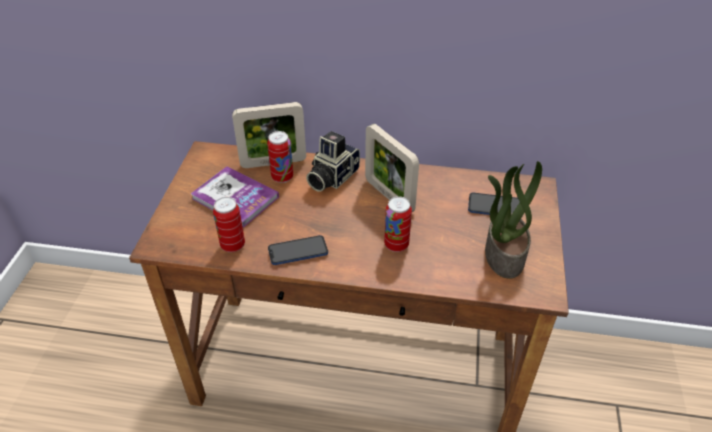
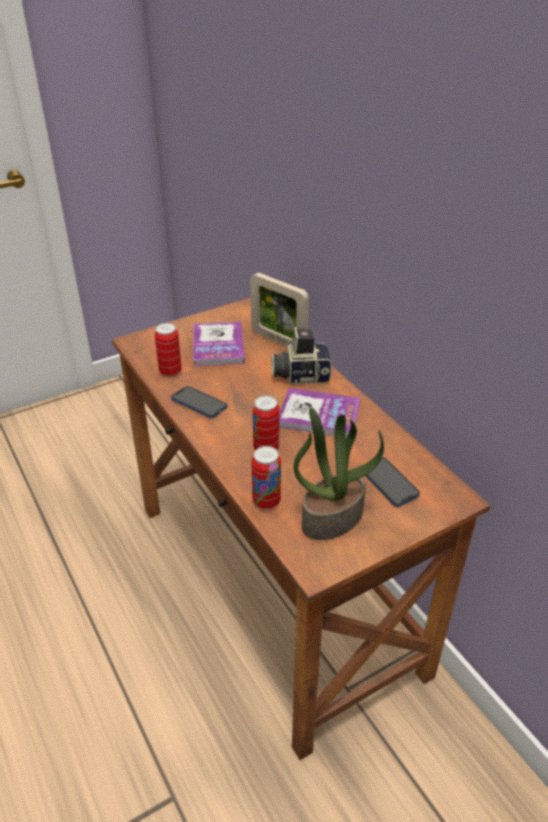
camera: 50 degrees right, 5 degrees down
can [267,131,293,183] -> can moved to [251,446,281,509]
picture frame [365,124,419,212] -> book [279,388,361,437]

